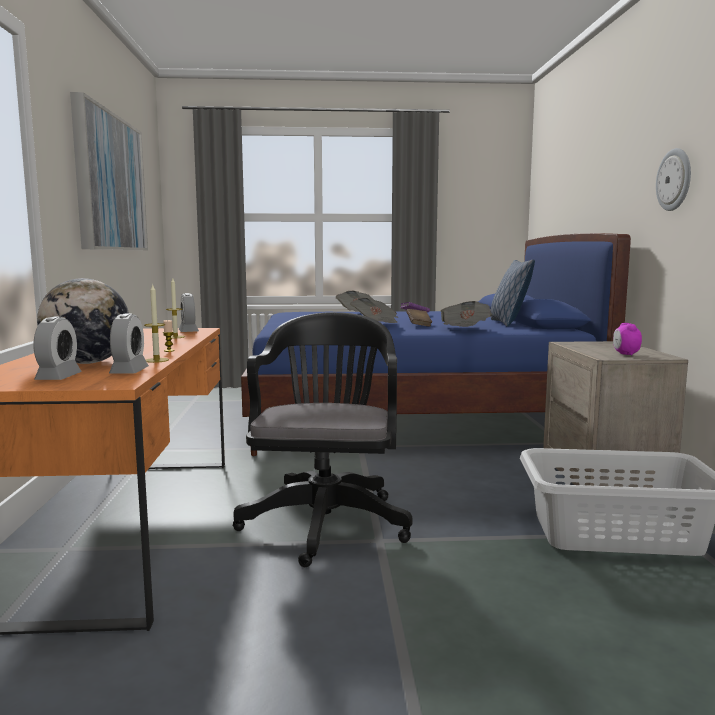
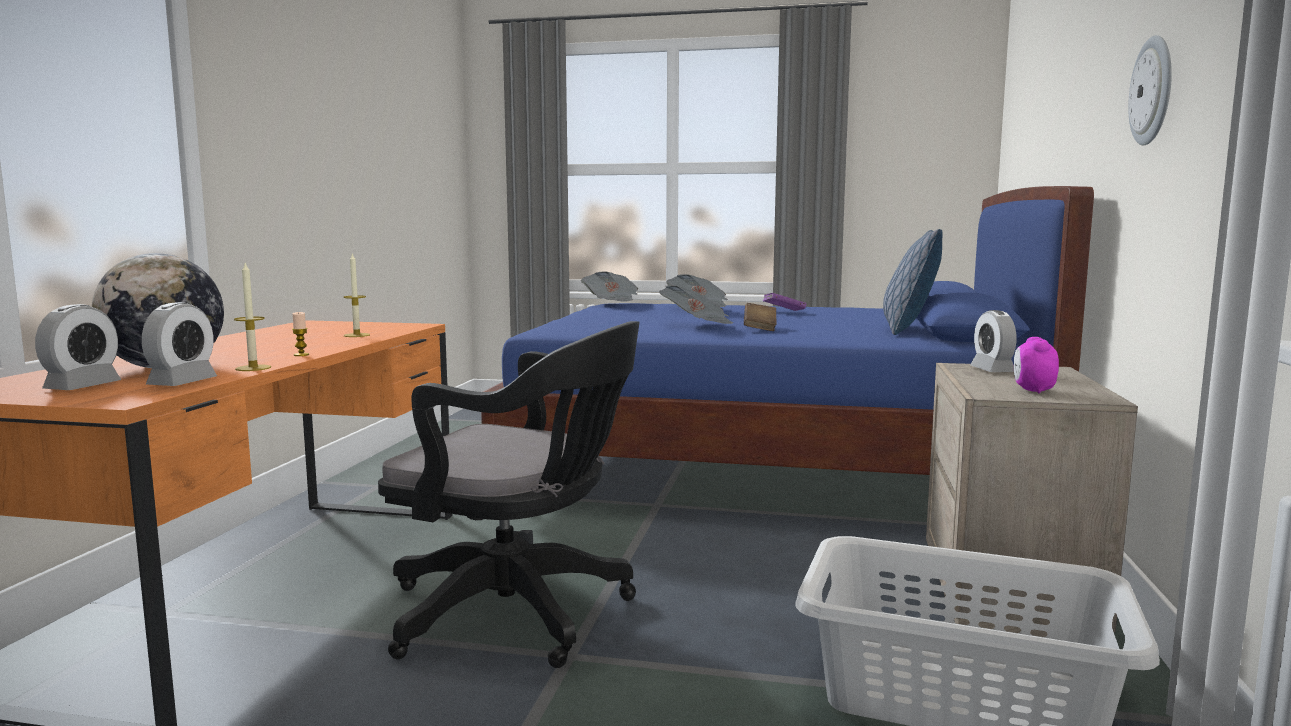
camera: 15 degrees right, 0 degrees up
picture [70,92,148,250] -> none
alarm clock [179,293,199,332] -> alarm clock moved to [970,310,1016,372]
black office chair [233,312,413,567] -> black office chair turned 90 degrees clockwise [378,321,639,668]
newspaper [441,301,492,327] -> newspaper moved to [581,271,639,302]

